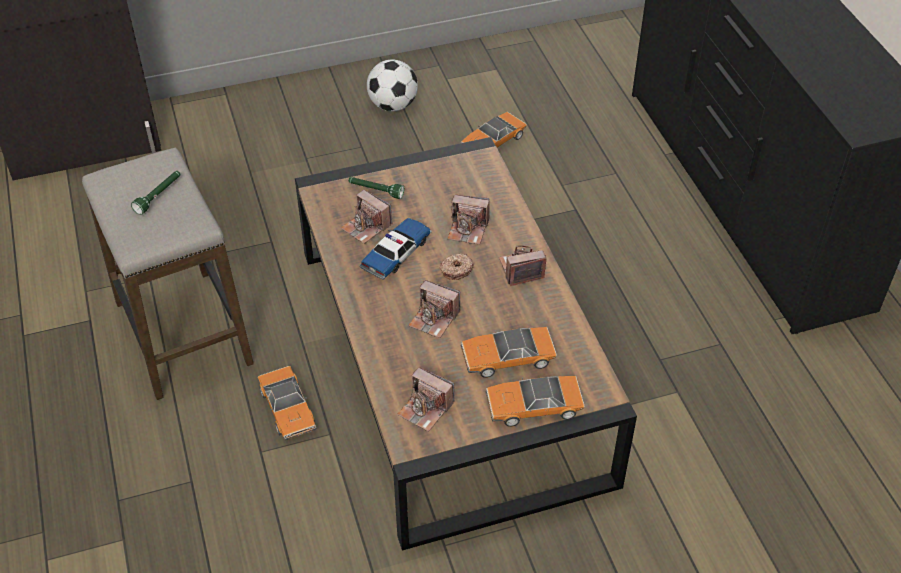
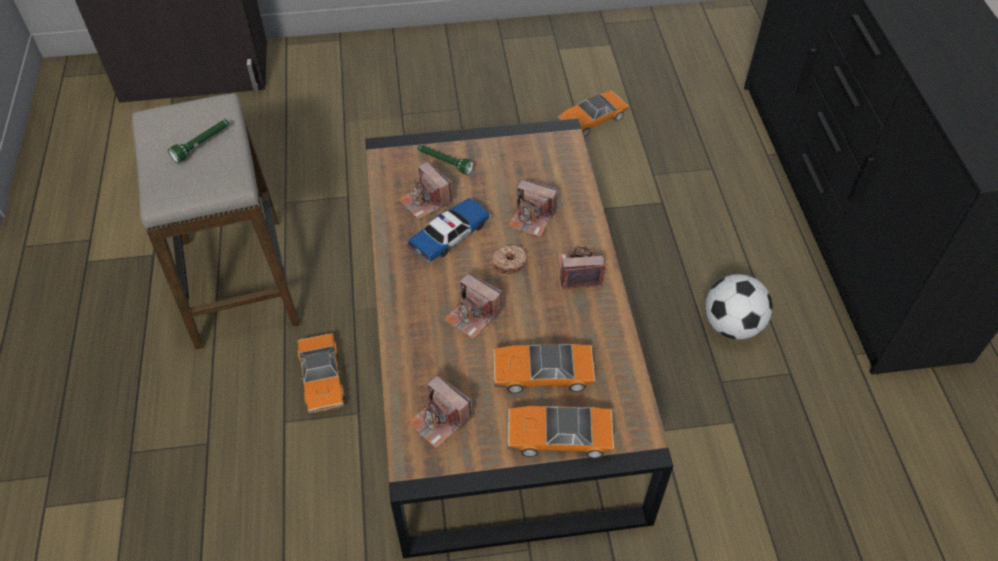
camera: 10 degrees right, 5 degrees up
football [367,59,418,111] -> football moved to [705,274,773,339]

